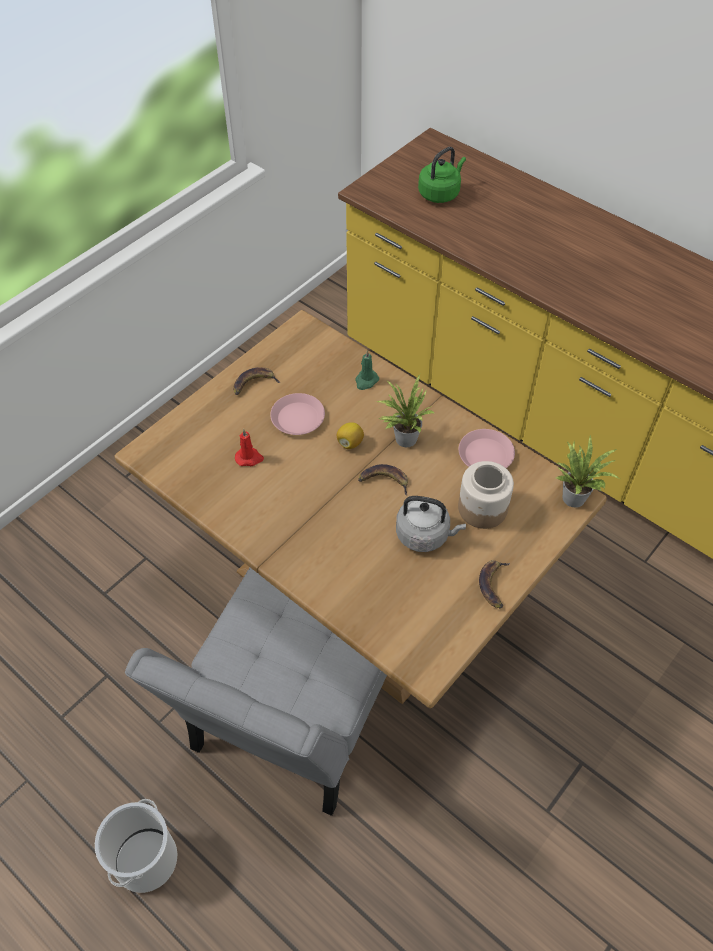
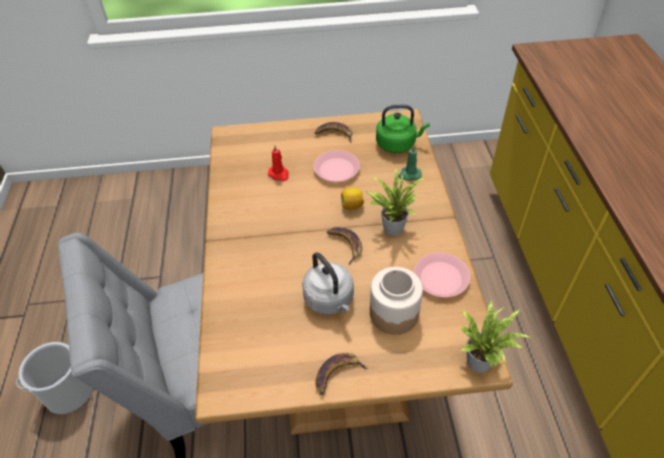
camera: 45 degrees right, 5 degrees down
green kettle [418,147,466,203] -> green kettle moved to [376,105,430,153]

